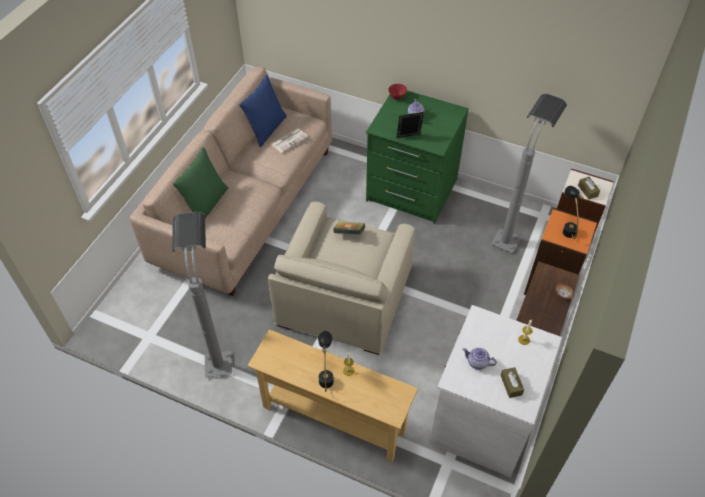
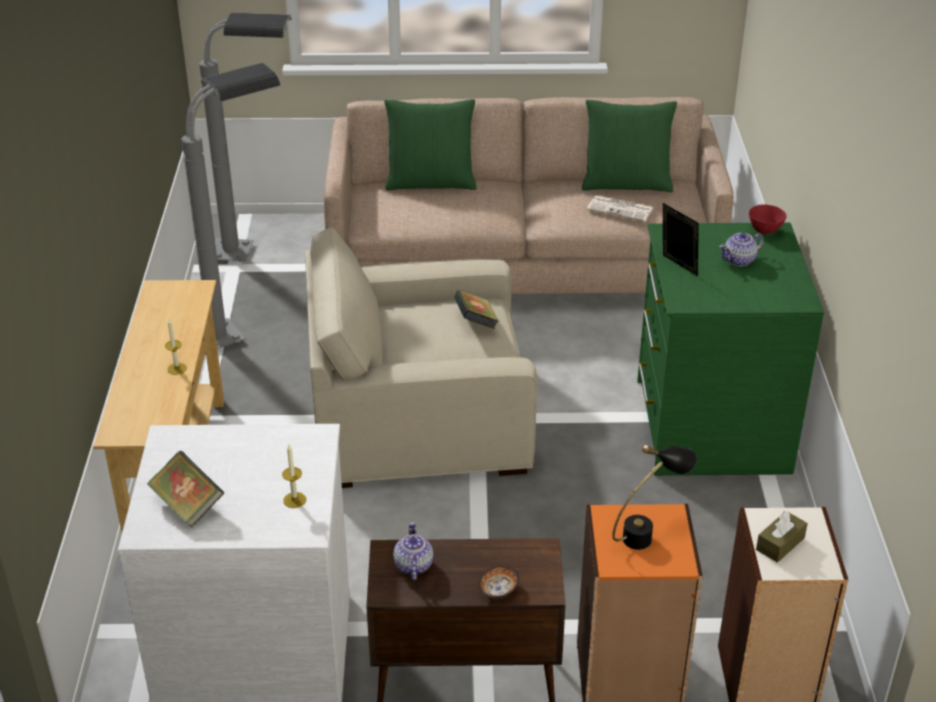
camera: 65 degrees right, 15 degrees down
blue pillow [239,75,287,147] -> green pillow [582,100,677,192]
black table lamp [318,331,334,392] -> none
teapot [462,348,497,370] -> teapot moved to [393,522,433,580]
grey floor lamp [491,94,567,253] -> grey floor lamp moved to [199,13,292,262]
brown tissue box [500,367,524,398] -> book [147,451,224,527]

